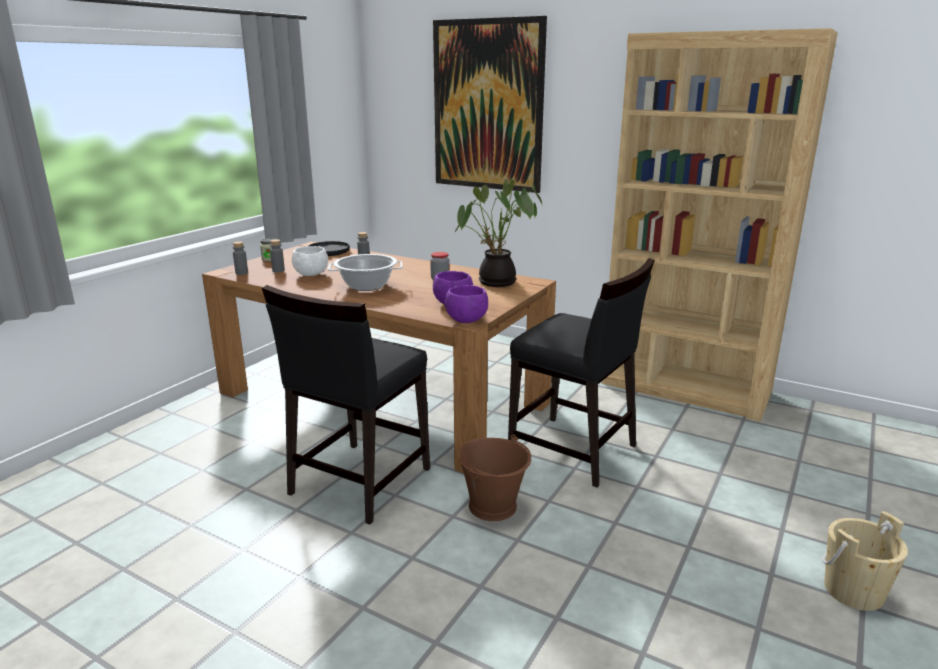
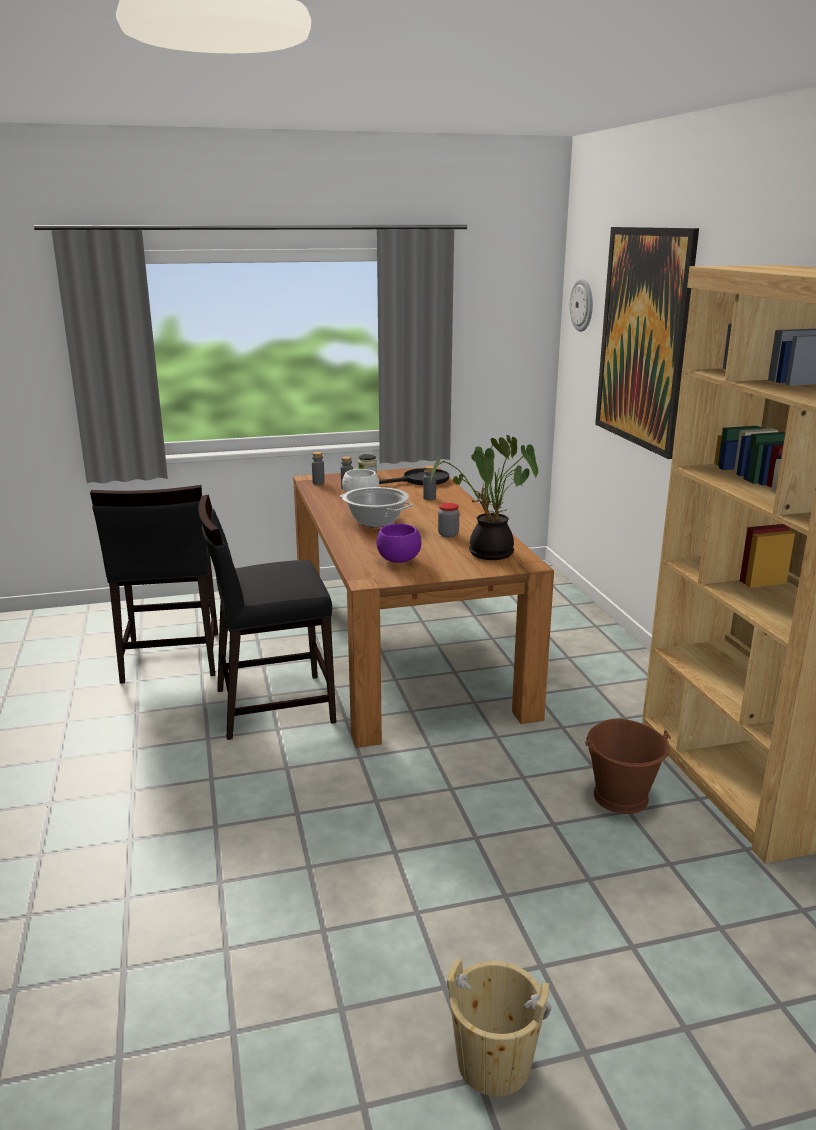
camera: 45 degrees right, 0 degrees up
purple bowl [445,285,488,323] -> none
brown bucket [458,434,531,521] -> brown bucket moved to [585,719,671,814]
black chair [508,258,655,487] -> black chair moved to [90,485,218,683]
none -> wall clock [570,278,593,332]

